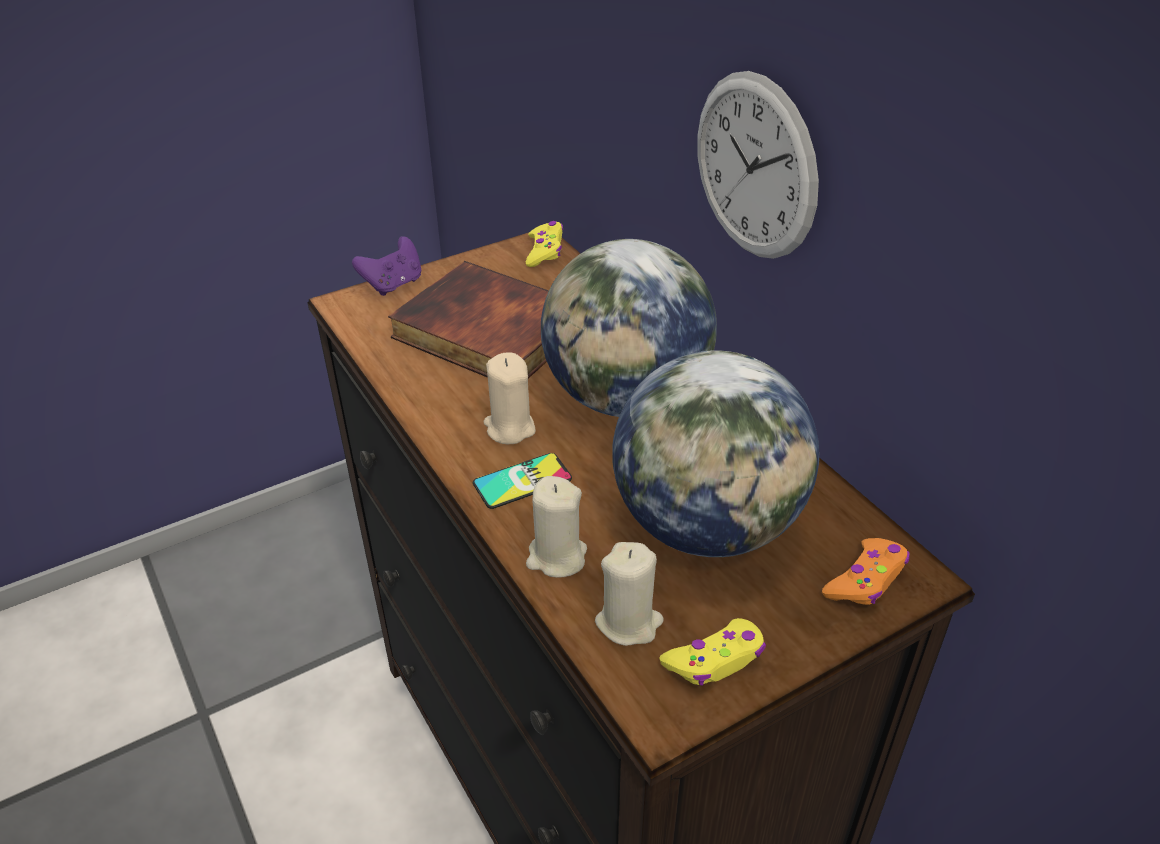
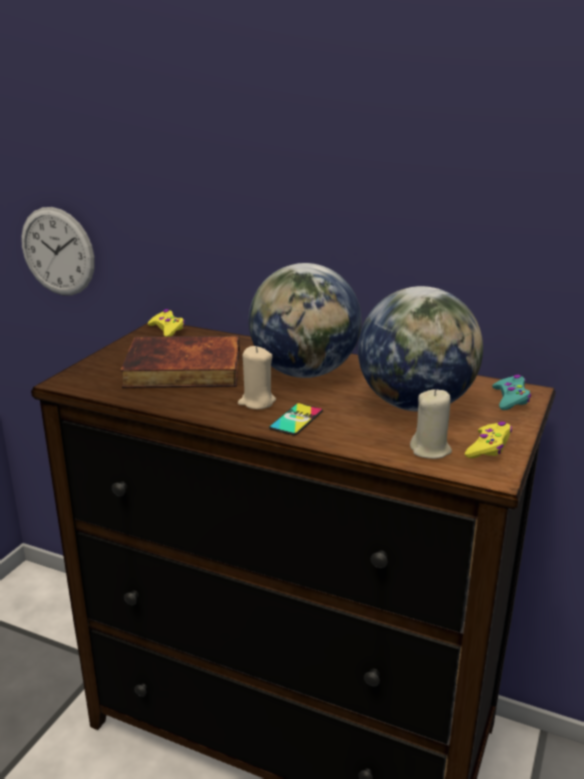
camera: 35 degrees left, 15 degrees down
purple game controller [352,236,421,296] -> none
beige candle [526,476,587,578] -> none
wall clock [697,71,819,259] -> wall clock moved to [21,207,95,295]
orange game controller [822,538,910,605] -> turquoise game controller [492,375,531,410]

